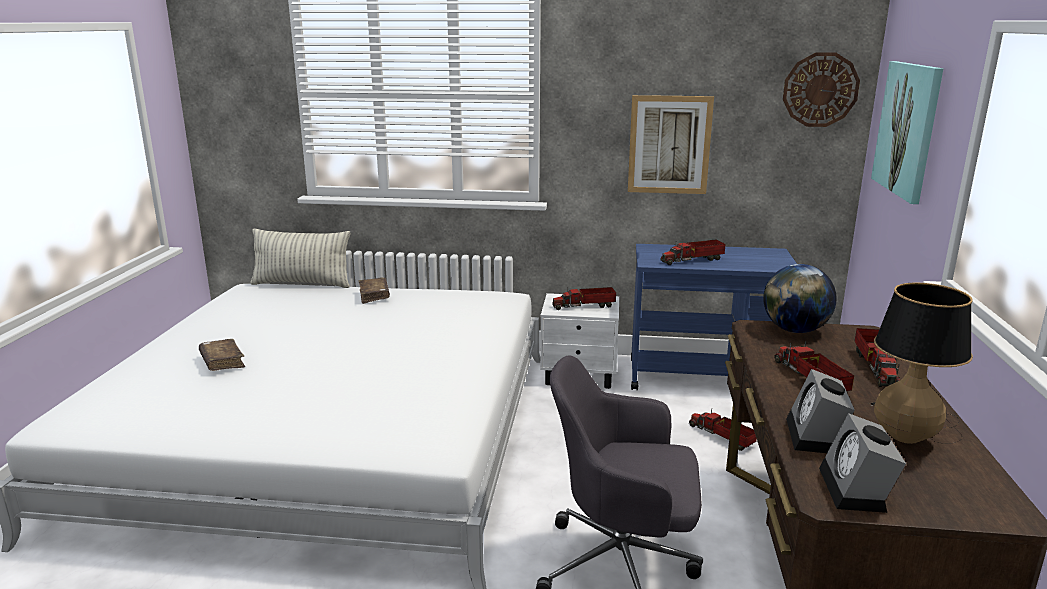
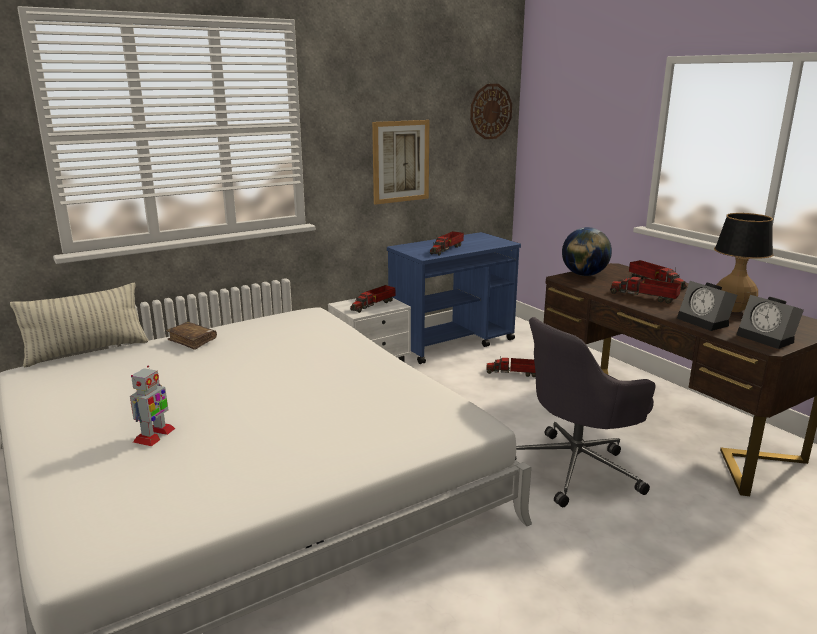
camera: 40 degrees left, 0 degrees up
brown book [199,339,245,371] -> toy robot [130,366,175,446]
picture [871,61,943,204] -> none

